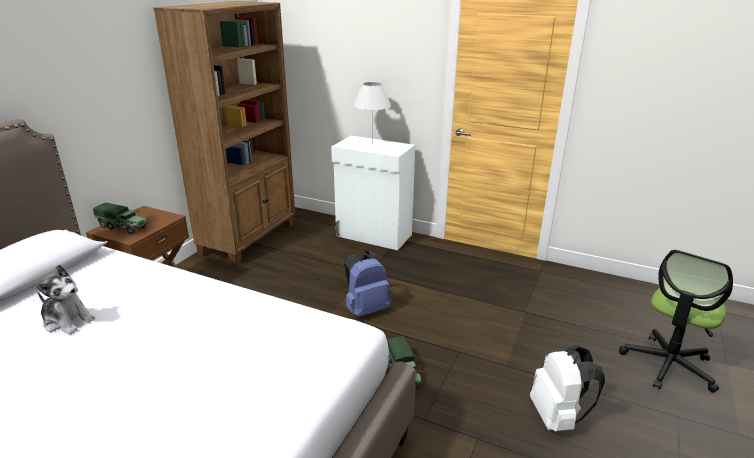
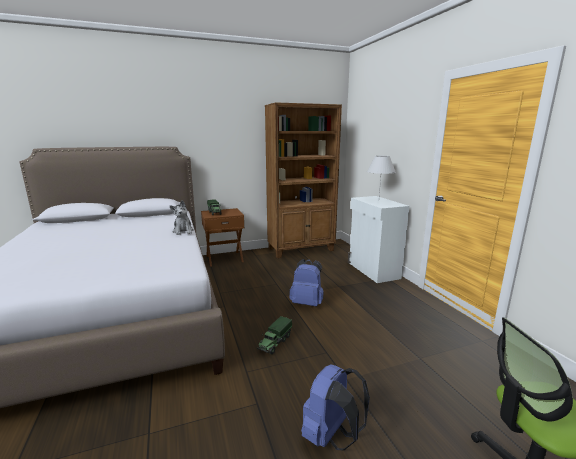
camera: 45 degrees right, 10 degrees down
plush toy [37,265,95,335] -> plush toy moved to [170,200,194,235]
white backpack [530,345,605,431] -> blue backpack [301,364,370,450]

